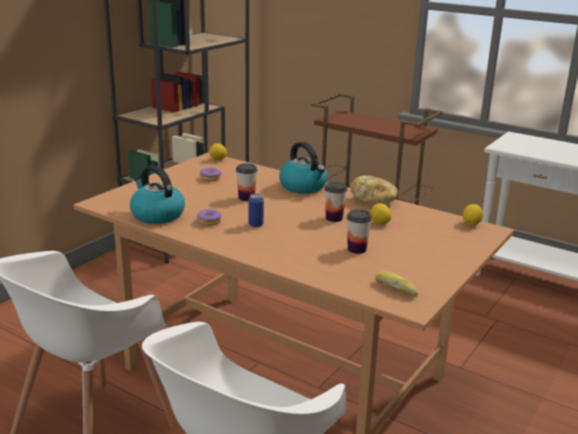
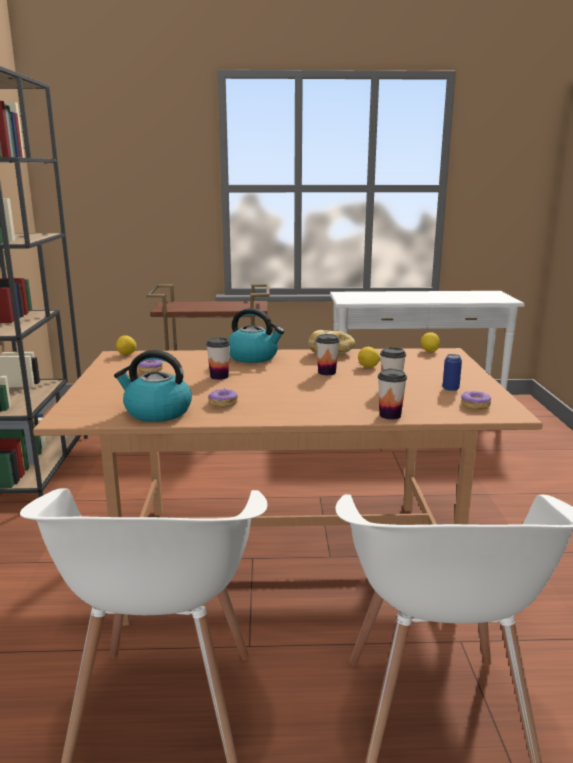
camera: 35 degrees left, 5 degrees down
can [248,193,264,227] -> can moved to [443,354,462,391]
bread [375,271,418,297] -> donut [461,391,491,410]
none -> cup [378,369,407,420]

